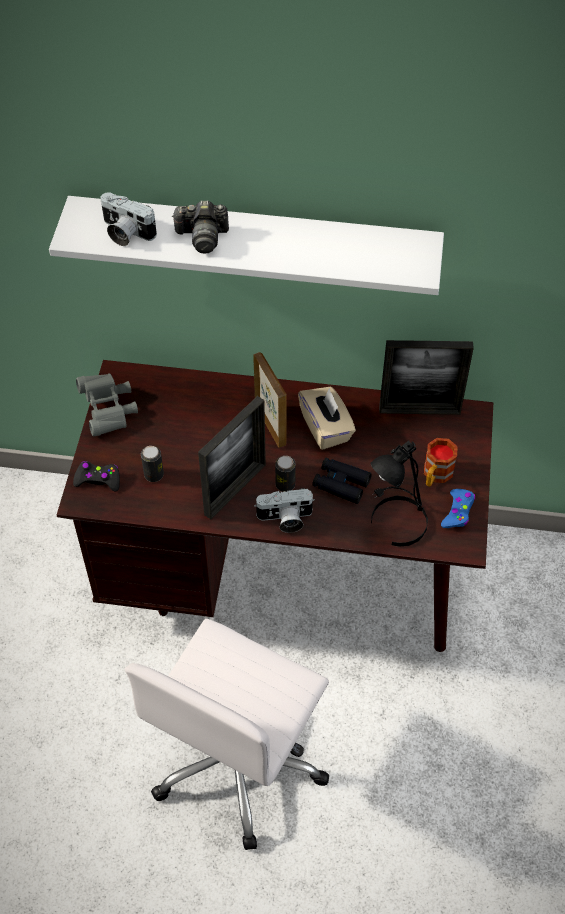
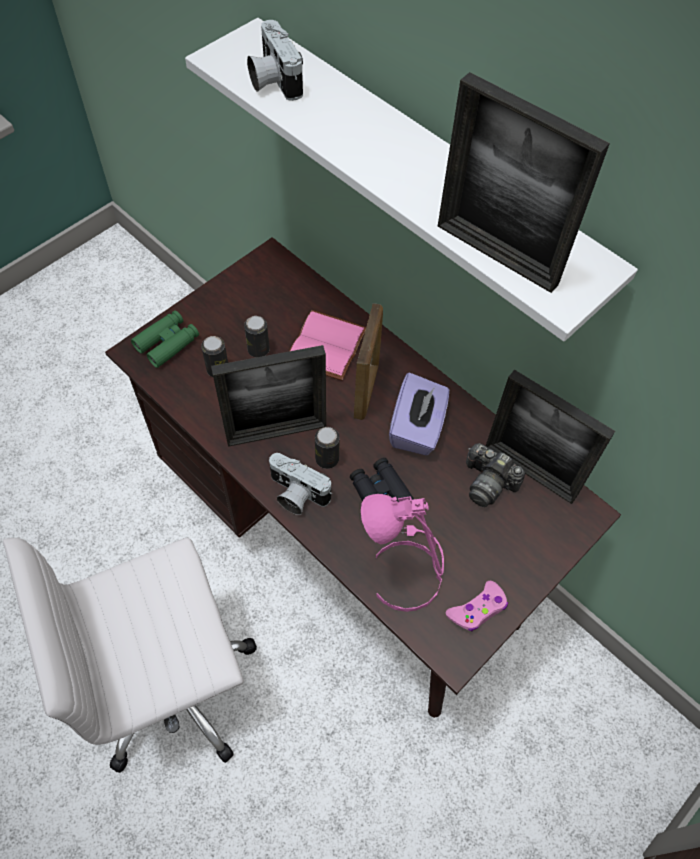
camera: 35 degrees right, 5 degrees up
black game controller [73,461,120,491] -> green binoculars [131,310,199,368]
grey binoculars [76,373,138,436] -> none
camera [172,200,229,253] -> camera moved to [466,443,525,507]
beige tissue box [298,387,356,450] -> purple tissue box [389,372,449,455]
black table lamp [371,440,428,547] -> pink table lamp [361,494,444,612]
mug [424,438,457,487] -> none
blue game controller [441,489,475,528] -> pink game controller [446,581,508,632]
none -> can [244,316,270,358]
none -> pink book [290,310,366,381]
none -> picture frame [438,72,610,293]

